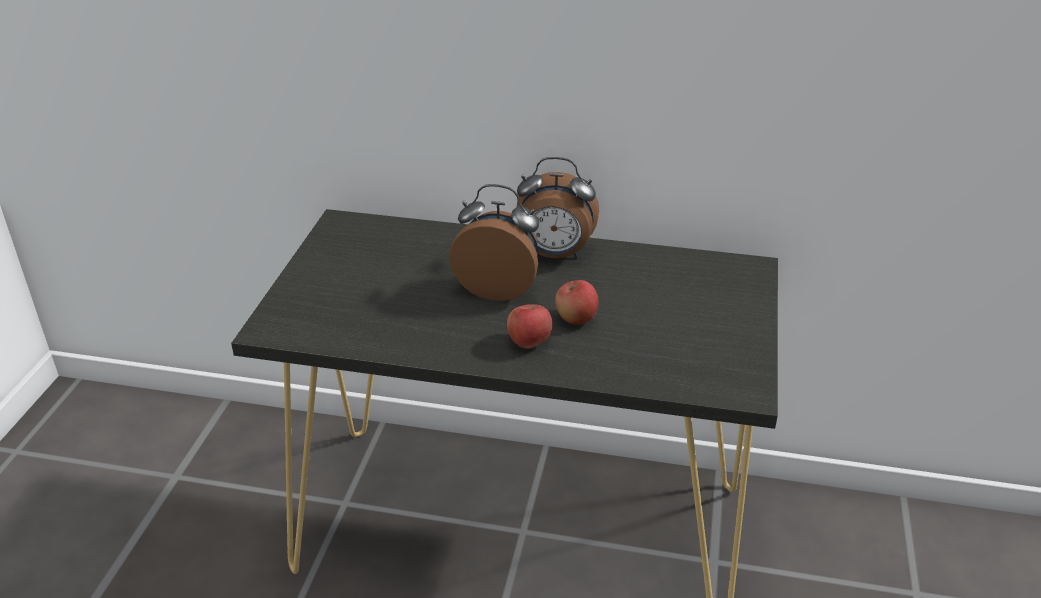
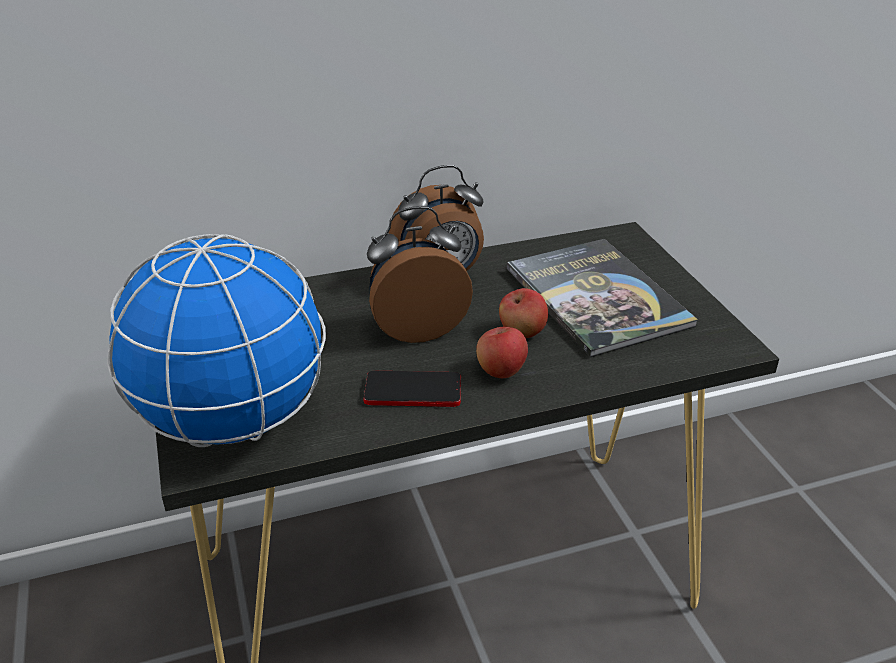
camera: 30 degrees left, 0 degrees up
none -> globe [107,234,326,447]
none -> phone [364,371,461,407]
none -> book [507,239,698,357]

